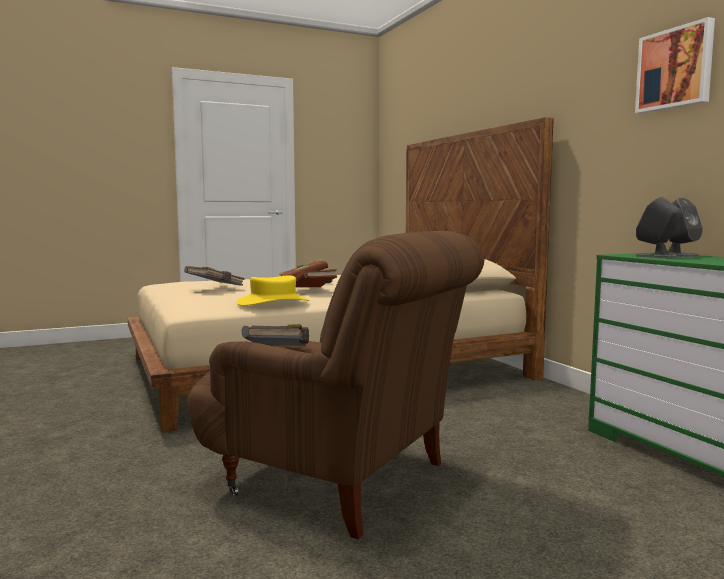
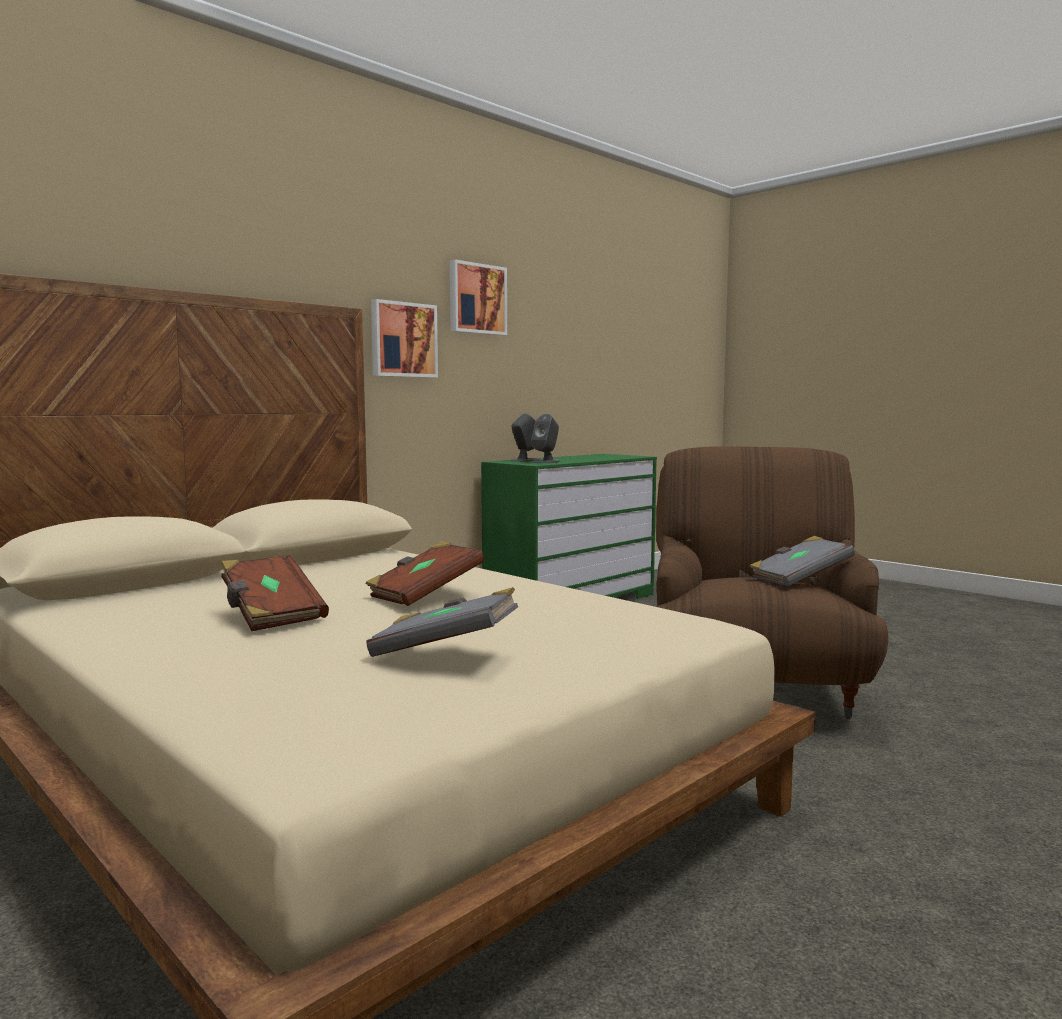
camera: 110 degrees left, 0 degrees up
yellow hat [236,275,310,306] -> none
none -> picture [371,299,438,378]

